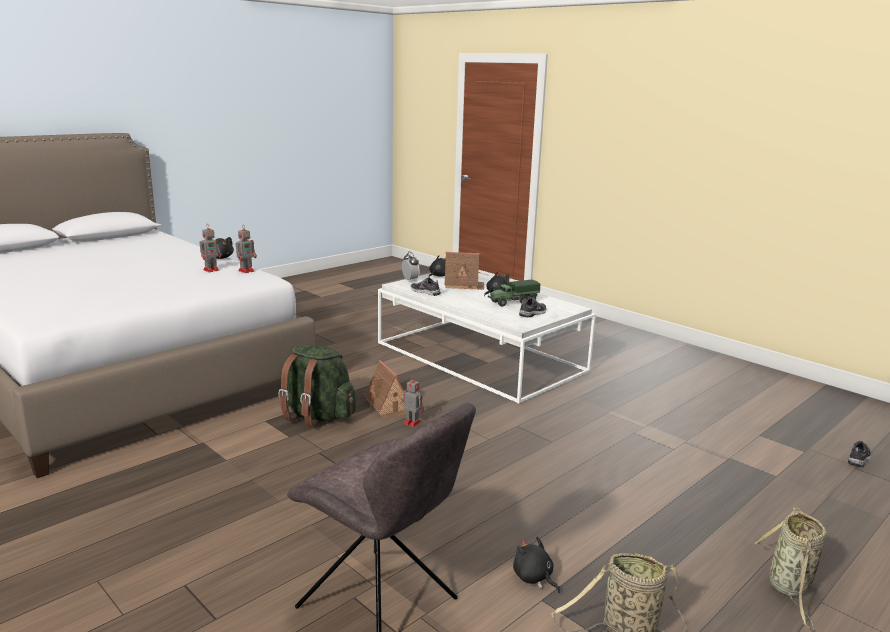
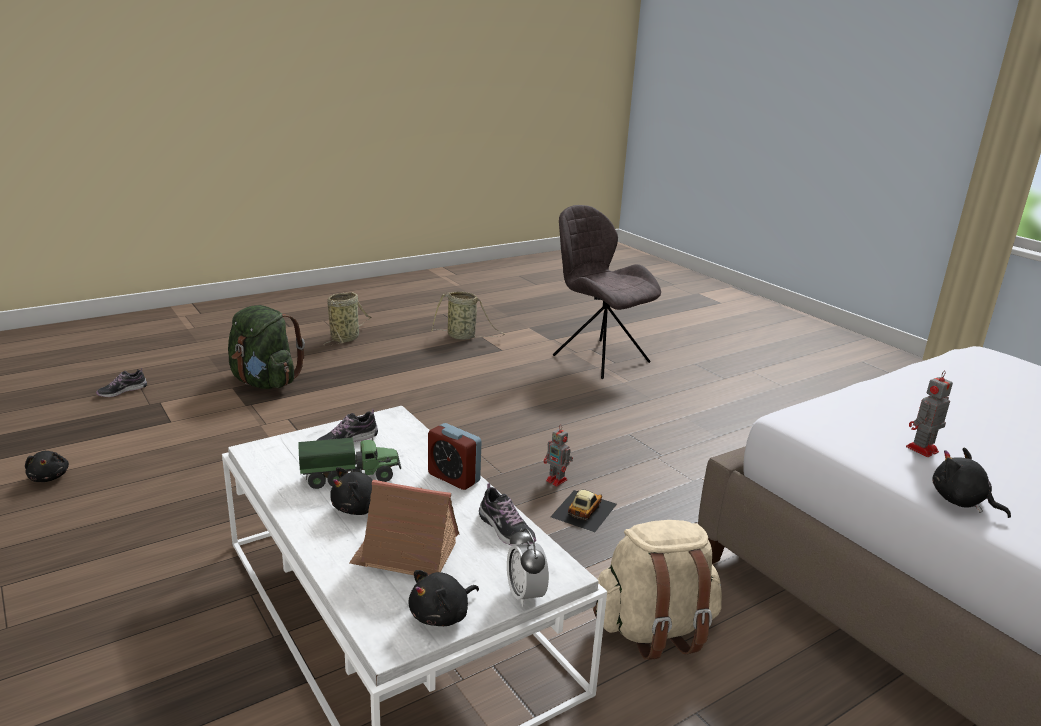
camera: 170 degrees left, 5 degrees up
toy robot [236,225,257,273] -> none
green backpack [278,344,356,428] -> green backpack moved to [228,305,305,389]
toy house [364,360,406,419] -> toy car [550,490,617,532]
black plush toy [513,537,560,593] -> black plush toy moved to [25,451,69,482]
none -> alarm clock [428,423,481,490]
none -> beige backpack [593,520,722,660]

